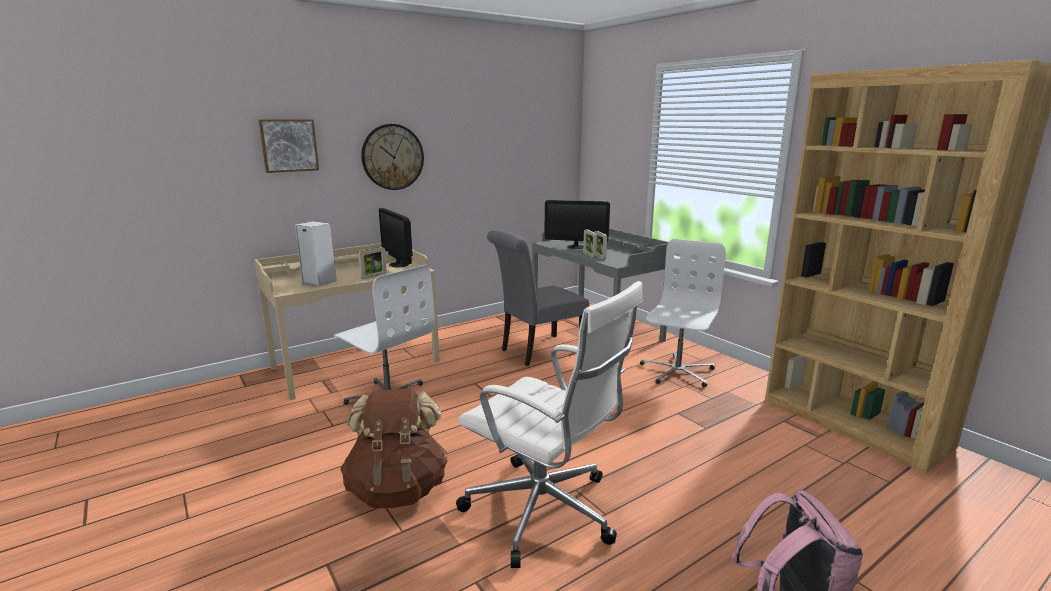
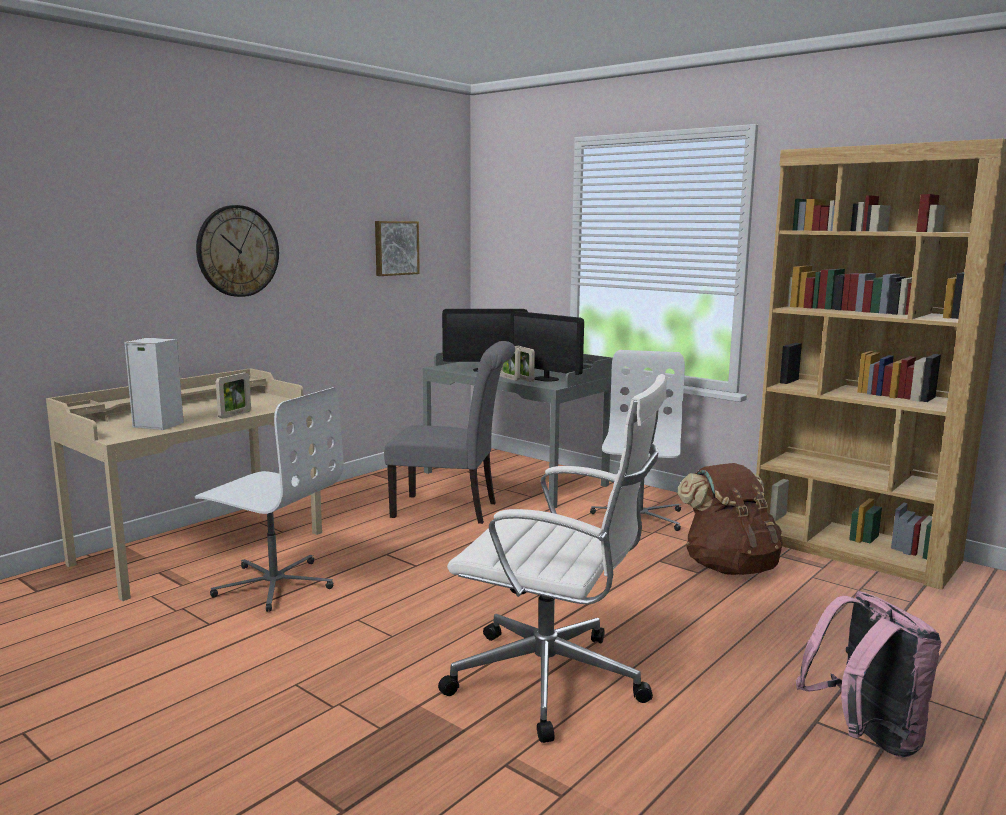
camera: 15 degrees left, 5 degrees down
picture [259,119,319,173] -> picture moved to [375,221,420,276]
brown backpack [340,389,448,508] -> brown backpack moved to [677,463,783,575]
monitor [379,208,413,267] -> monitor moved to [510,311,584,382]
grey chair [487,229,589,366] -> grey chair turned 120 degrees counterclockwise [384,341,515,524]

